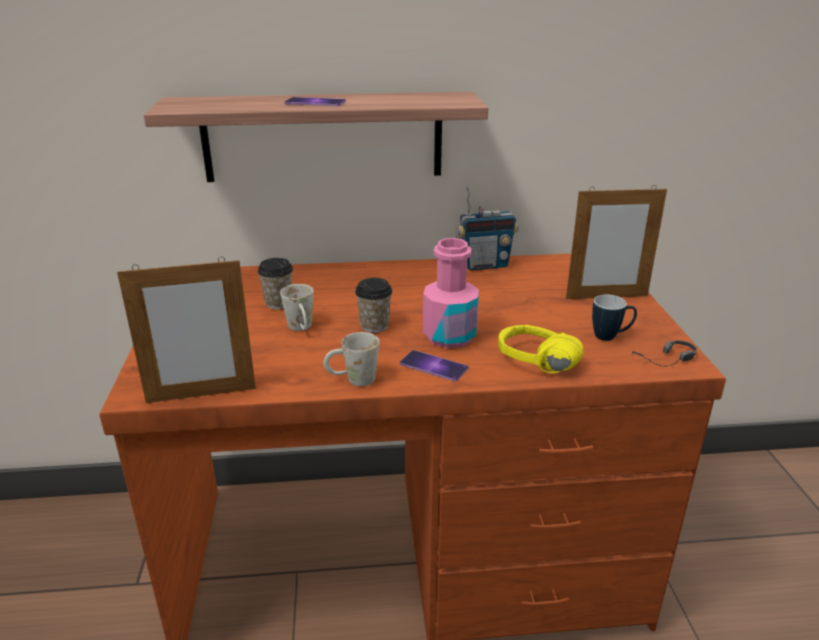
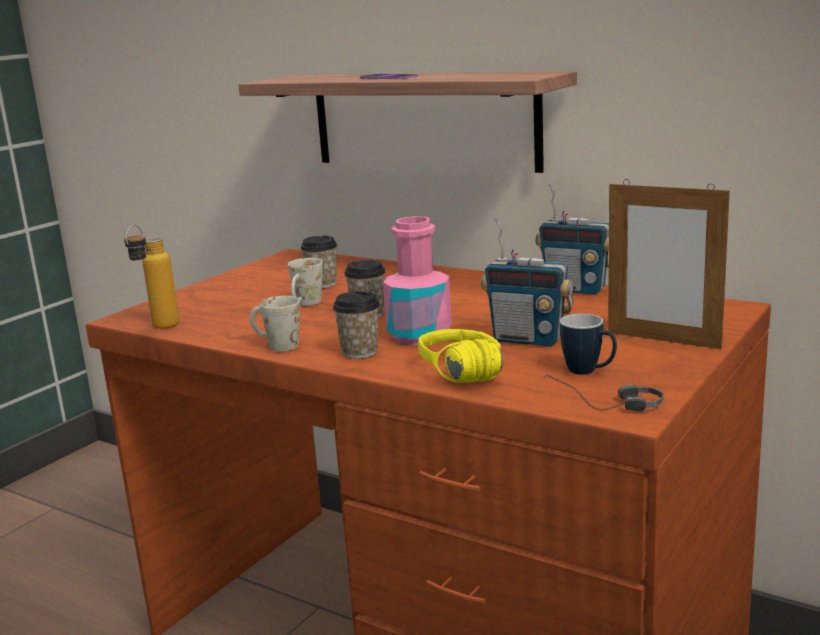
camera: 40 degrees right, 10 degrees down
picture frame [117,257,256,403] -> bottle [124,225,179,329]
phone [400,350,469,381] -> cup [333,291,379,359]
none -> radio [481,218,574,346]

